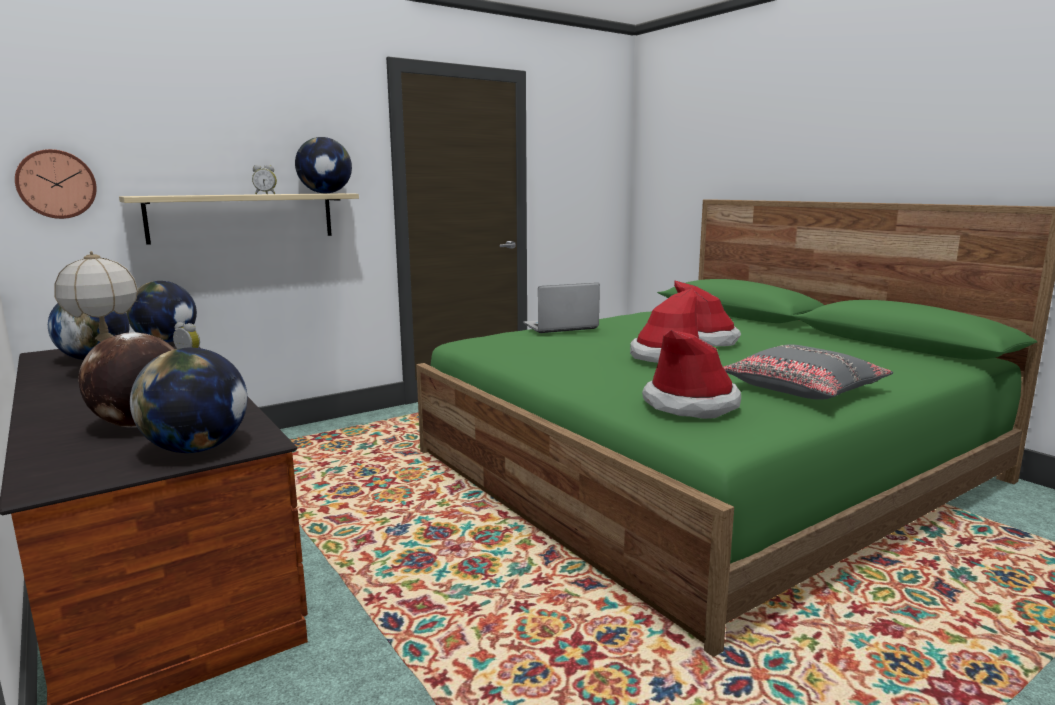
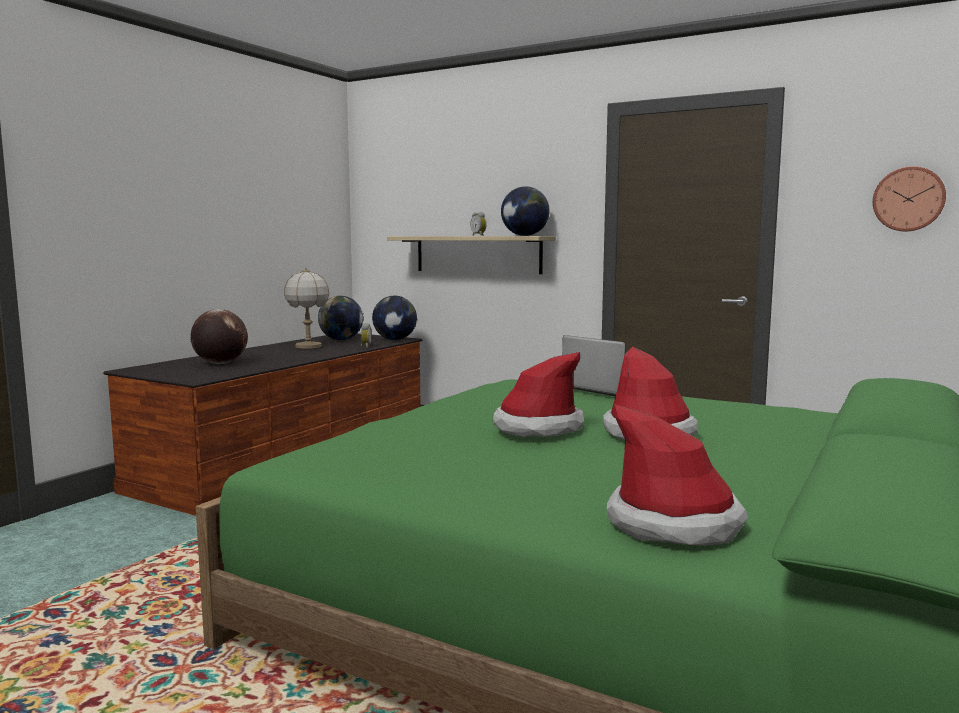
camera: 65 degrees right, 5 degrees down
wall clock [15,149,97,219] -> wall clock moved to [873,166,946,232]
globe [130,348,247,453] -> none
hat [642,330,741,419] -> hat moved to [607,404,748,546]
grey pillow [723,344,893,400] -> none

